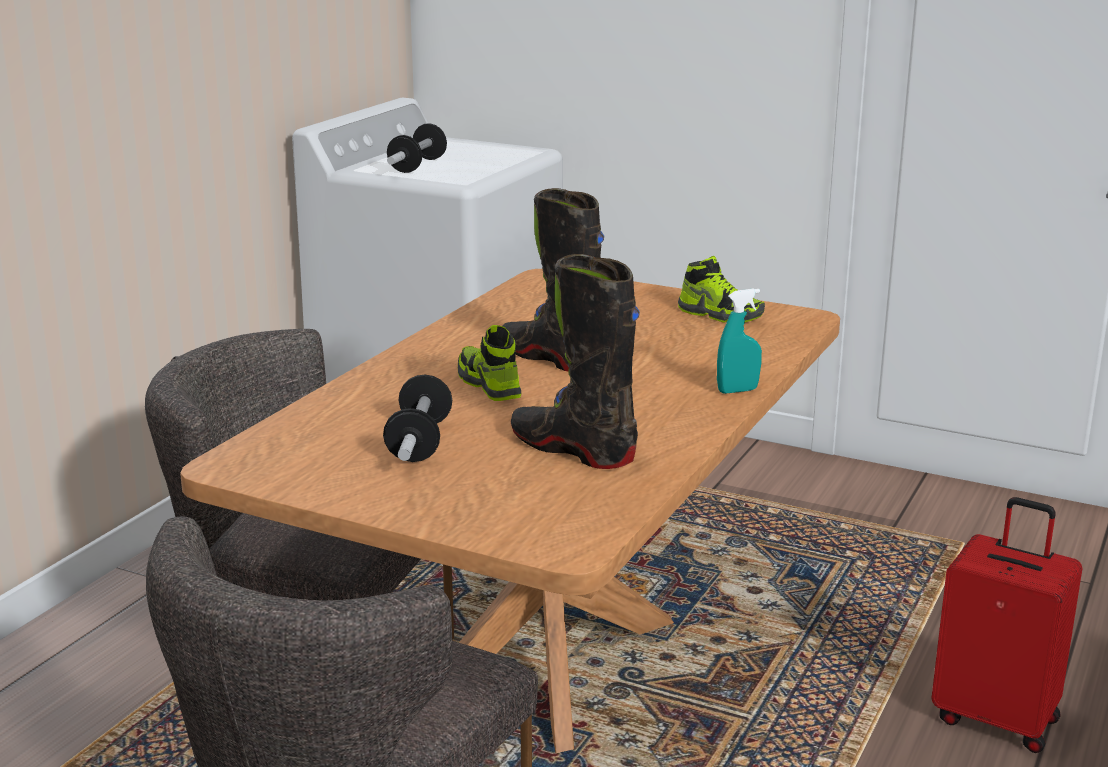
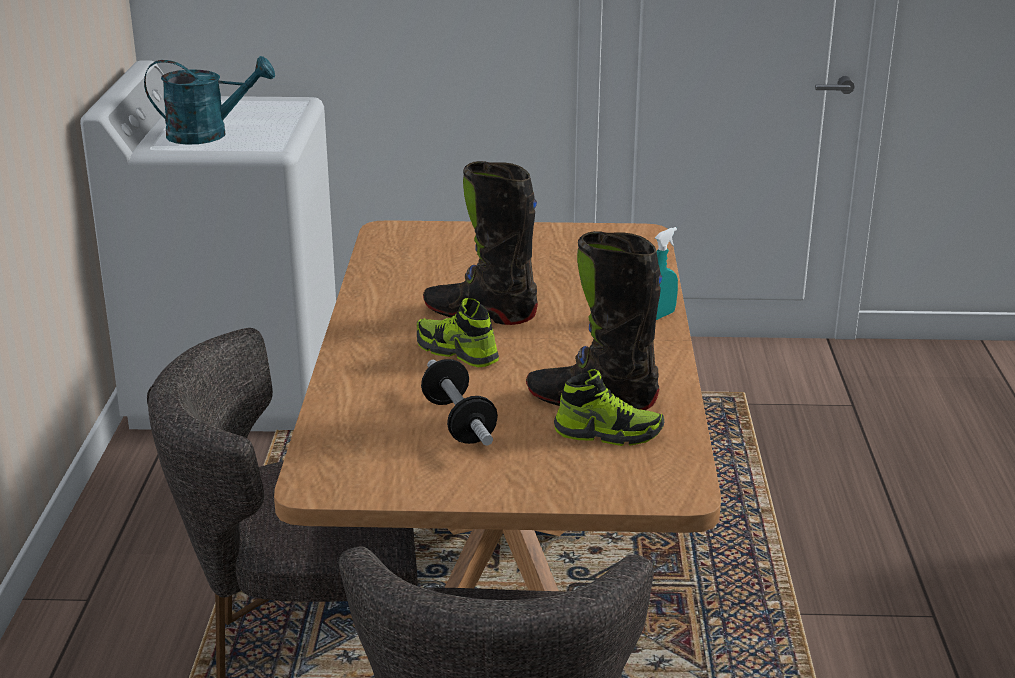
camera: 25 degrees left, 5 degrees up
dumbbell [387,123,447,173] -> turquoise watering can [144,56,275,145]
shoe [678,256,765,322] -> shoe moved to [554,369,664,446]
red suitcase [931,497,1083,753] -> none

